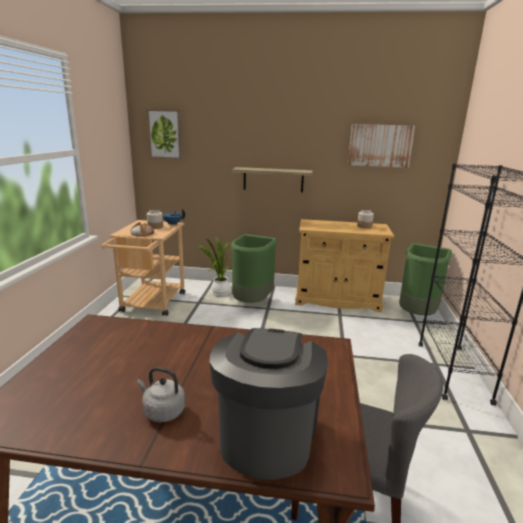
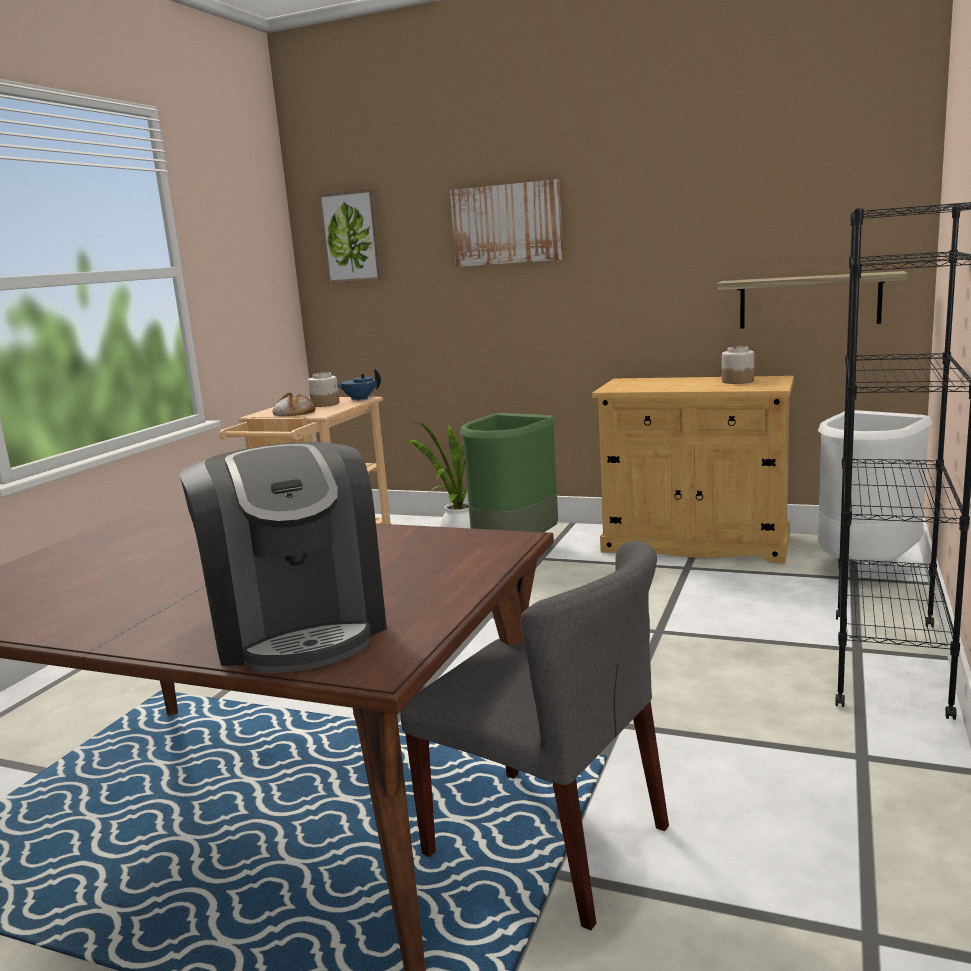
camera: 15 degrees right, 5 degrees down
grey kettle [137,367,185,422] -> none
coffee machine [210,328,328,480] -> coffee machine turned 135 degrees clockwise [180,442,387,673]
shelf [232,167,313,193] -> shelf moved to [717,271,908,329]
picture [348,124,415,168] -> picture moved to [450,179,563,267]
green trash can [399,243,452,315] -> white trash can [818,410,932,562]

